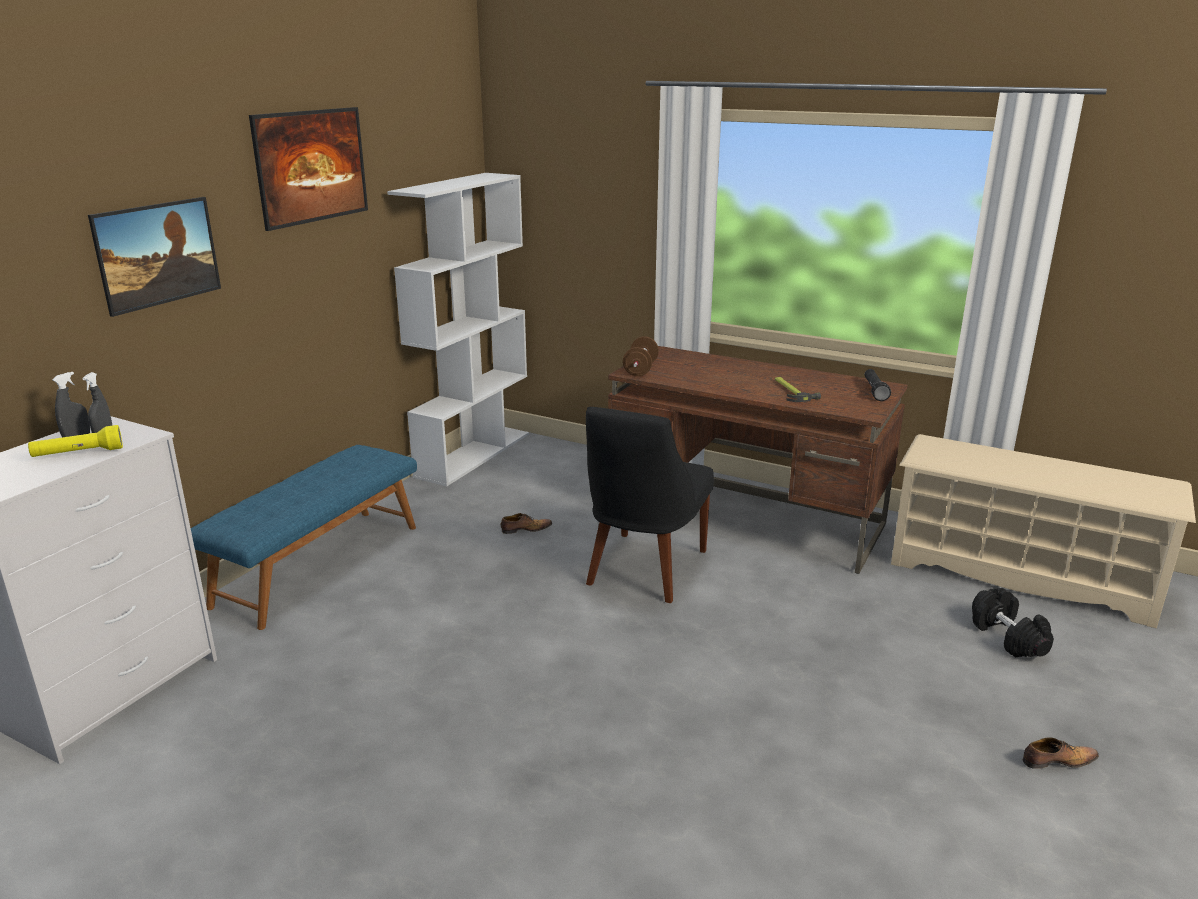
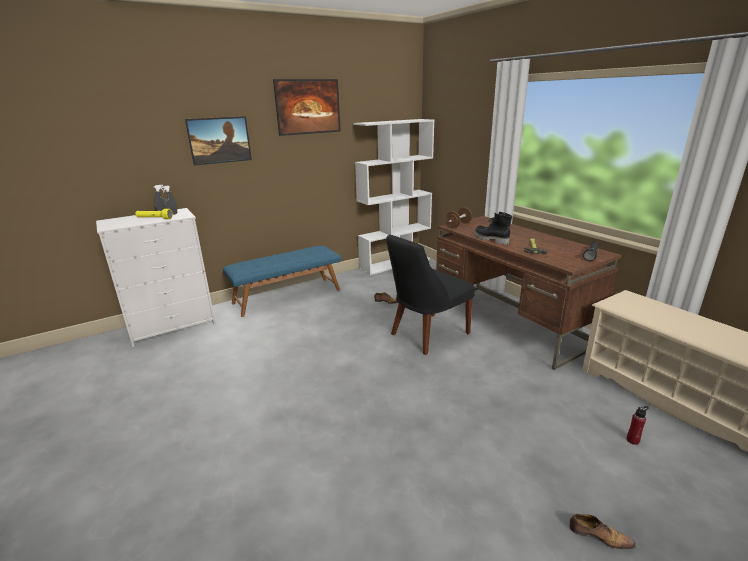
camera: 30 degrees right, 0 degrees up
black dumbbell [972,588,1054,658] -> red bottle [626,406,648,445]
none -> black boot [474,212,512,245]

